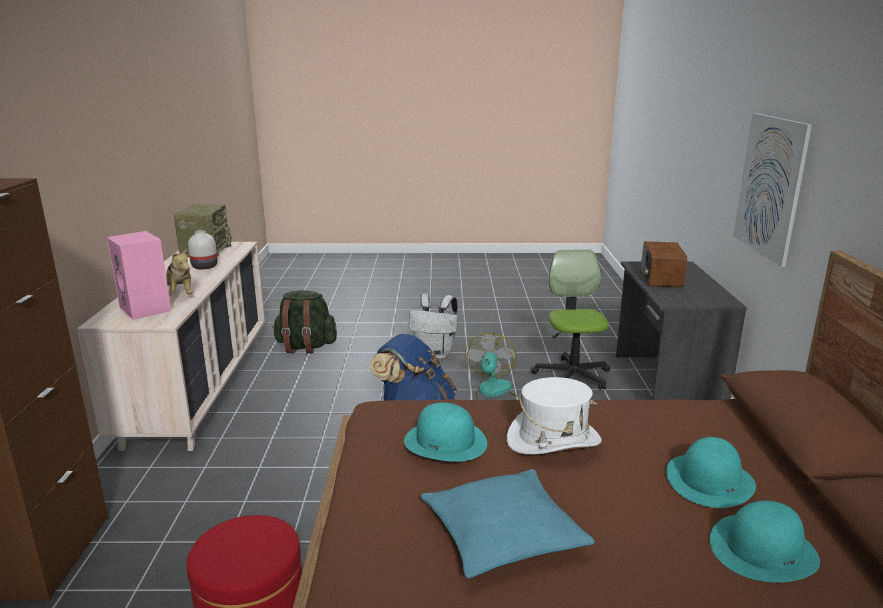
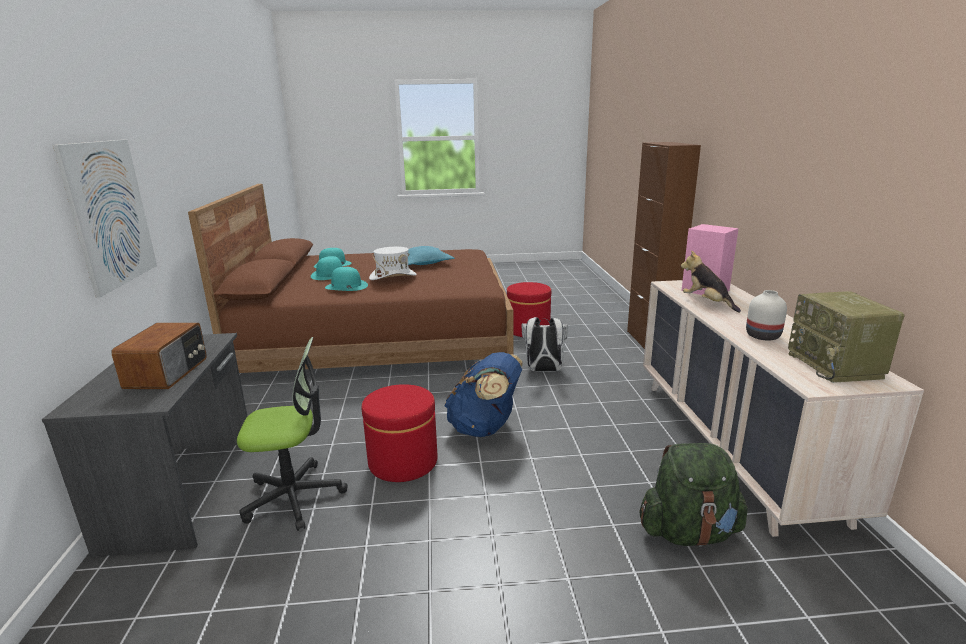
camera: 175 degrees right, 0 degrees up
turquoise hat [404,403,487,462] -> turquoise hat moved to [325,267,368,291]
white backpack [409,293,458,359] -> white backpack moved to [521,317,568,372]
fan [465,333,522,400] -> red ottoman [362,384,438,482]
office chair [531,249,610,390] -> office chair turned 90 degrees counterclockwise [237,337,348,531]

